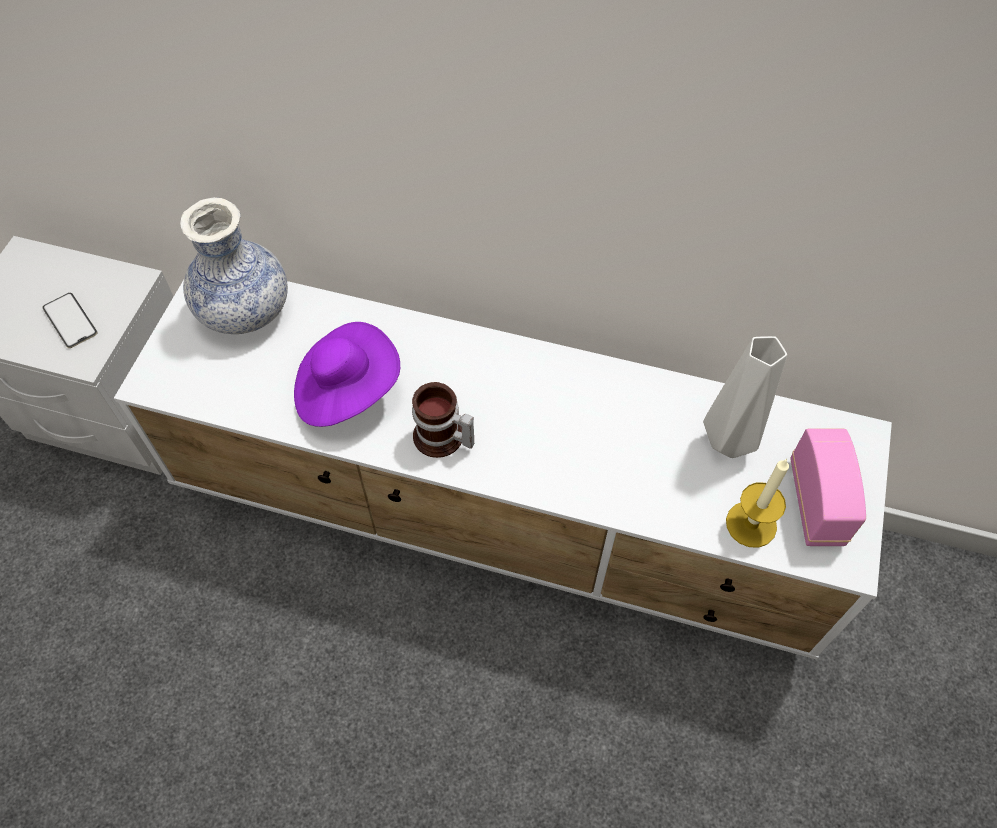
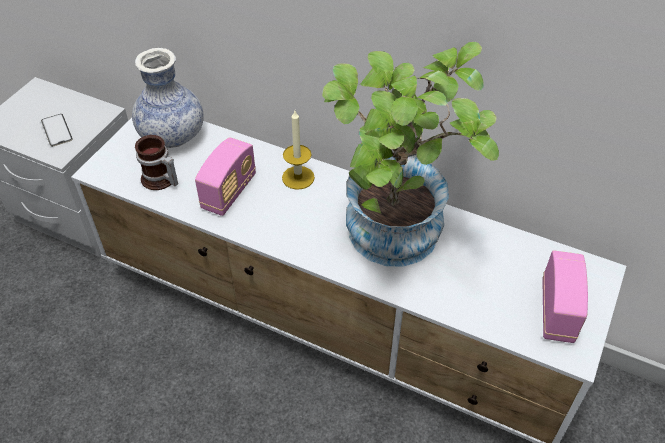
camera: 10 degrees right, 10 degrees down
purple hat [294,322,400,427] -> radio [195,137,256,216]
mug [412,382,474,458] -> mug moved to [135,135,178,190]
grey vase [703,336,787,458] -> none
candle [726,459,789,548] -> candle moved to [282,111,315,190]
none -> potted plant [322,42,499,267]

